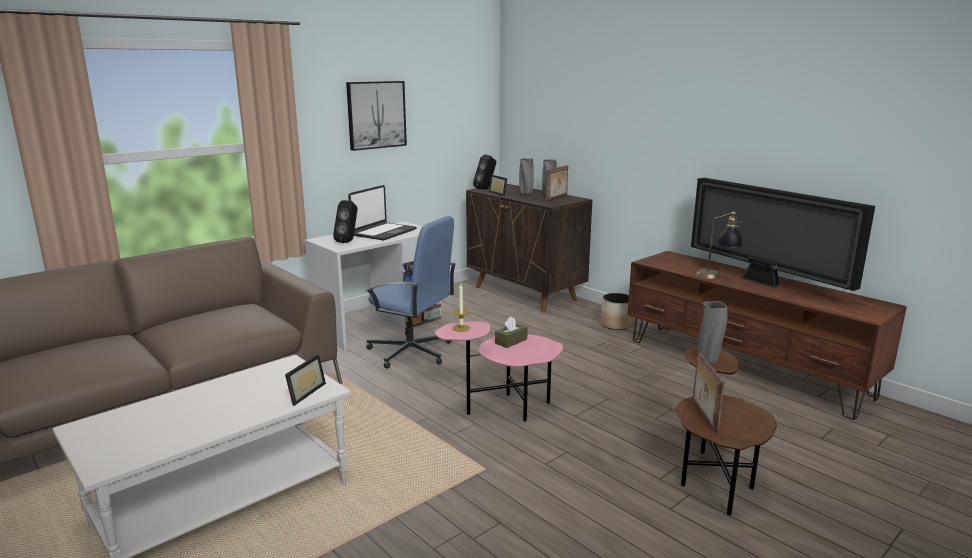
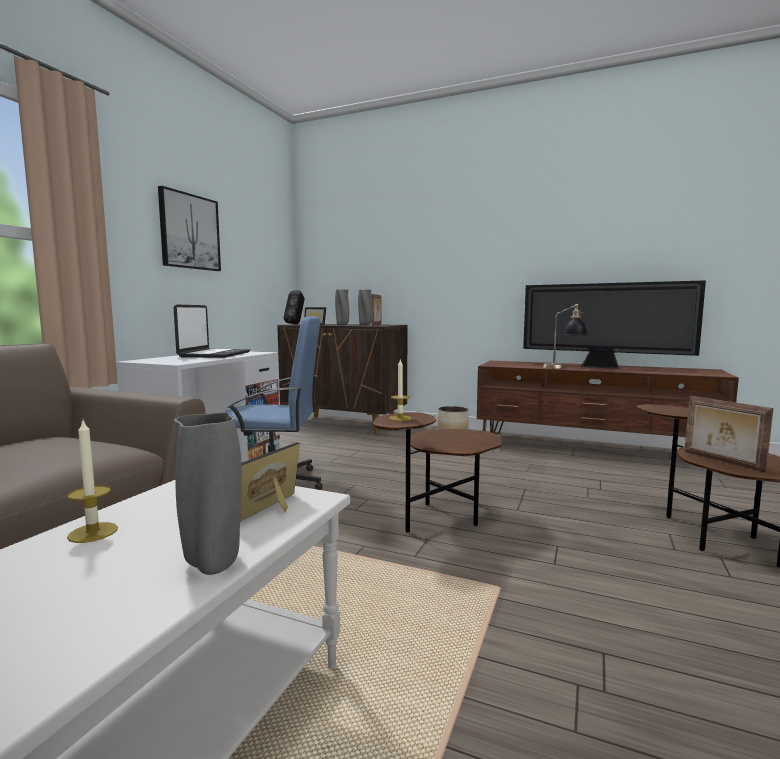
camera: 25 degrees left, 10 degrees down
picture frame [285,354,326,406] -> picture frame turned 150 degrees counterclockwise [240,442,300,521]
black speaker [333,200,358,243] -> none
pink side table [435,321,563,422] -> brown side table [373,412,502,533]
brown tissue box [495,317,528,348] -> none
grey vase [698,301,728,364] -> grey vase moved to [174,412,242,575]
none -> candle [67,420,118,543]

